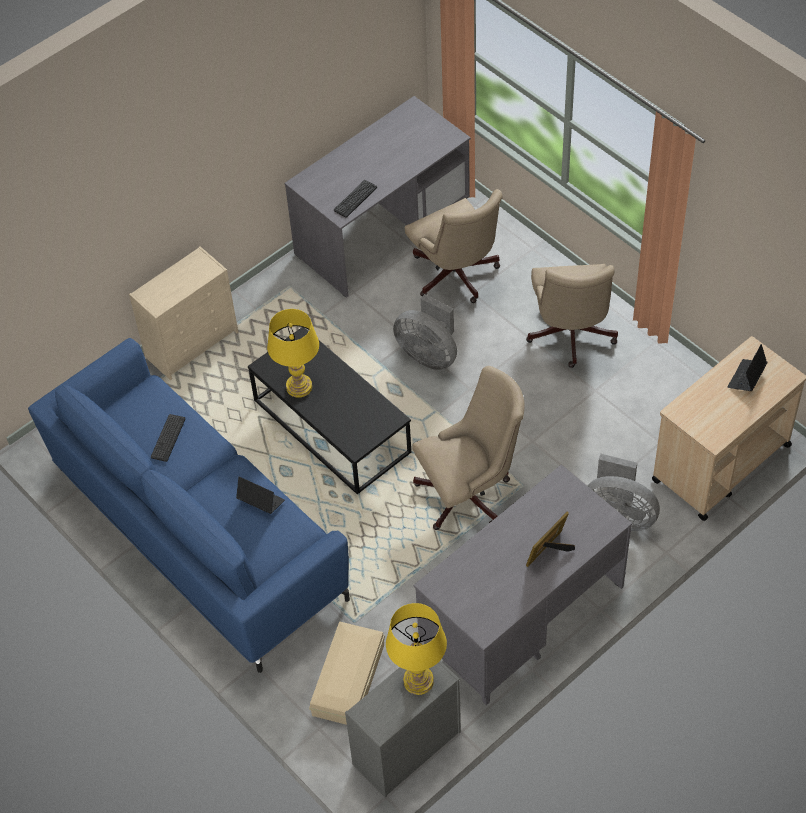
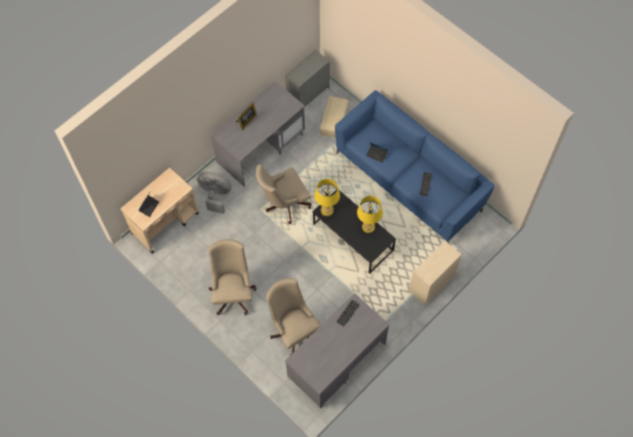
camera: 175 degrees right, 10 degrees up
yellow table lamp [386,603,447,695] -> yellow table lamp moved to [314,179,340,216]
grey fan [393,294,457,370] -> none

